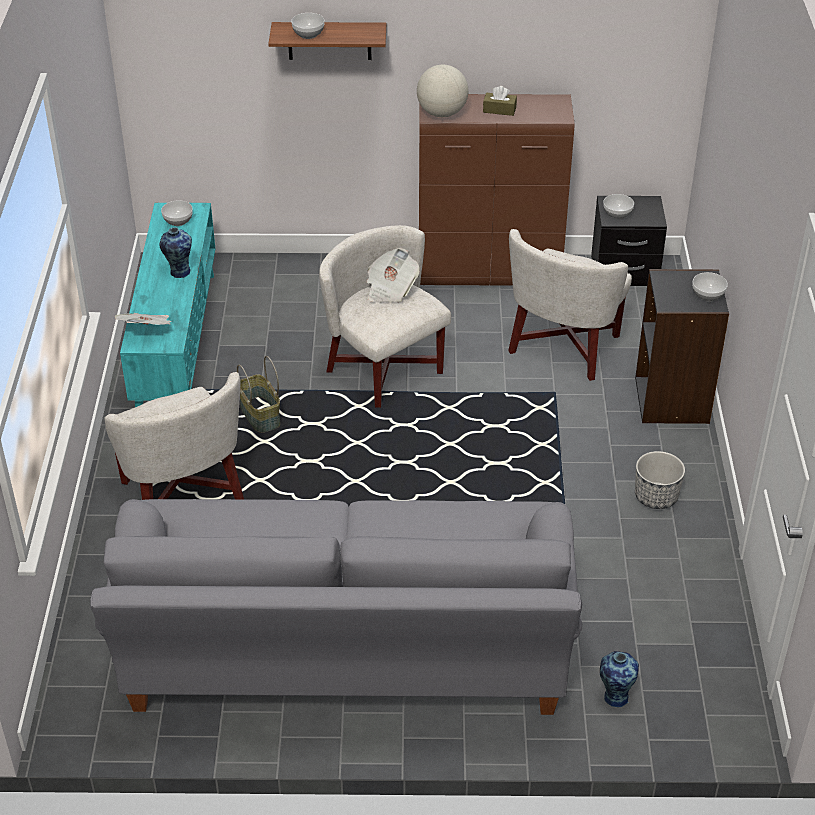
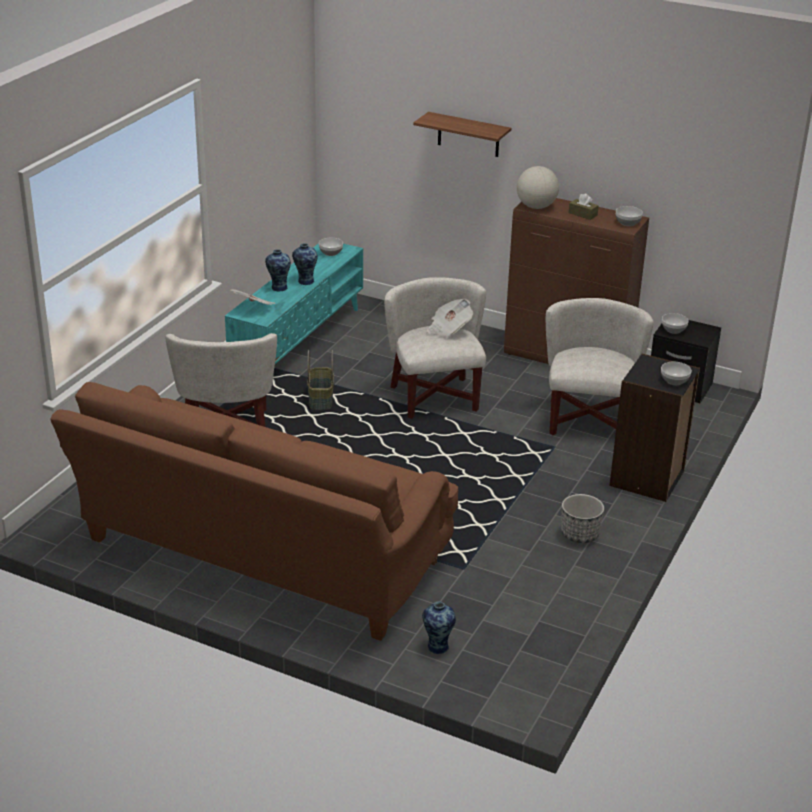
camera: 25 degrees right, 10 degrees down
grey sofa [90,499,582,715] -> brown sofa [50,382,458,641]
bowl [291,13,325,39] -> bowl moved to [616,206,643,226]
white armchair [508,229,632,381] -> white armchair turned 135 degrees clockwise [546,298,654,435]
none -> vase [265,249,291,292]

